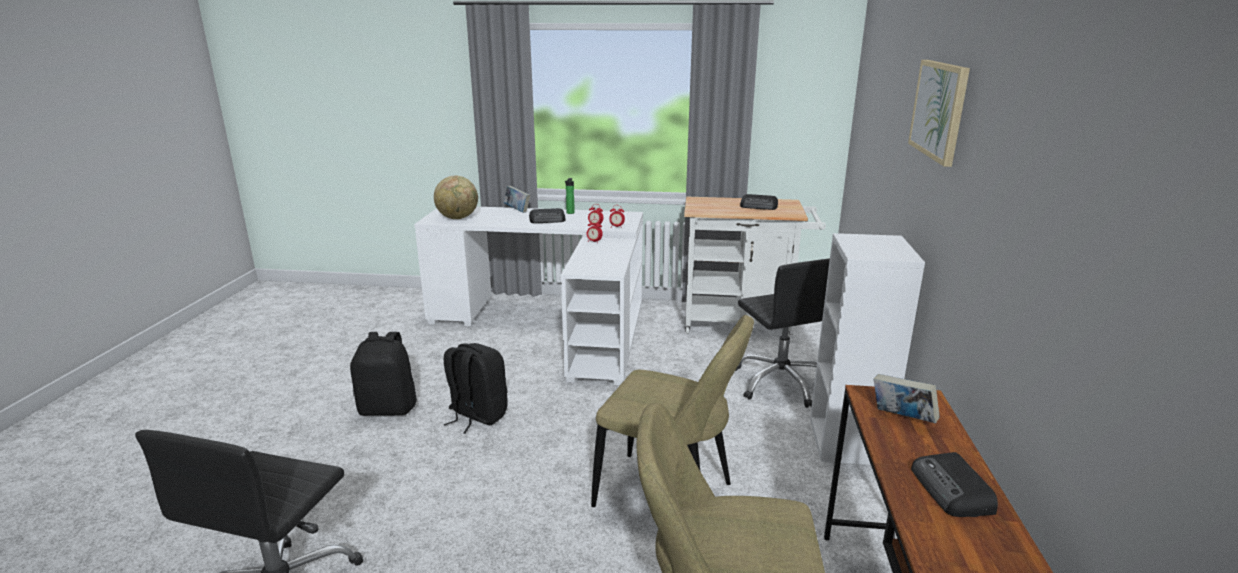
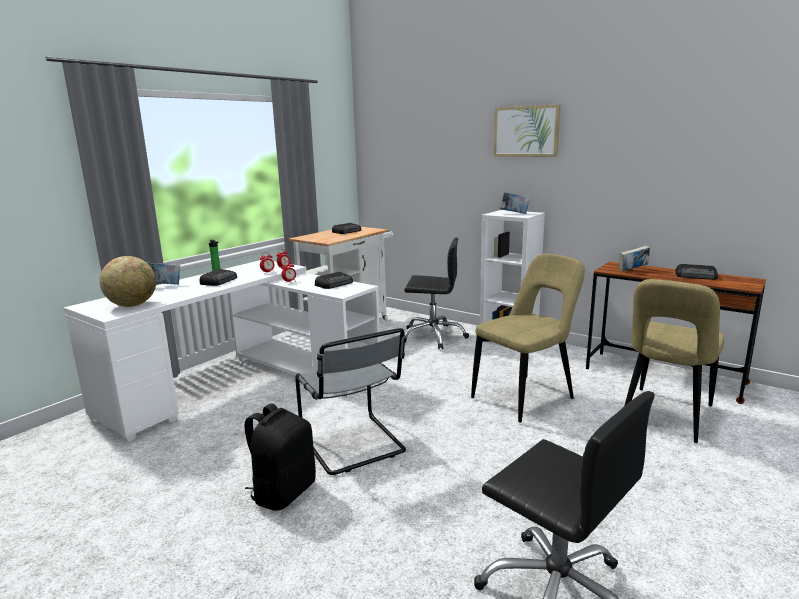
camera: 60 degrees left, 5 degrees down
black backpack [444,343,508,434] -> grey chair [295,328,406,475]
none -> radio [315,272,353,289]
none -> book [500,192,530,214]

